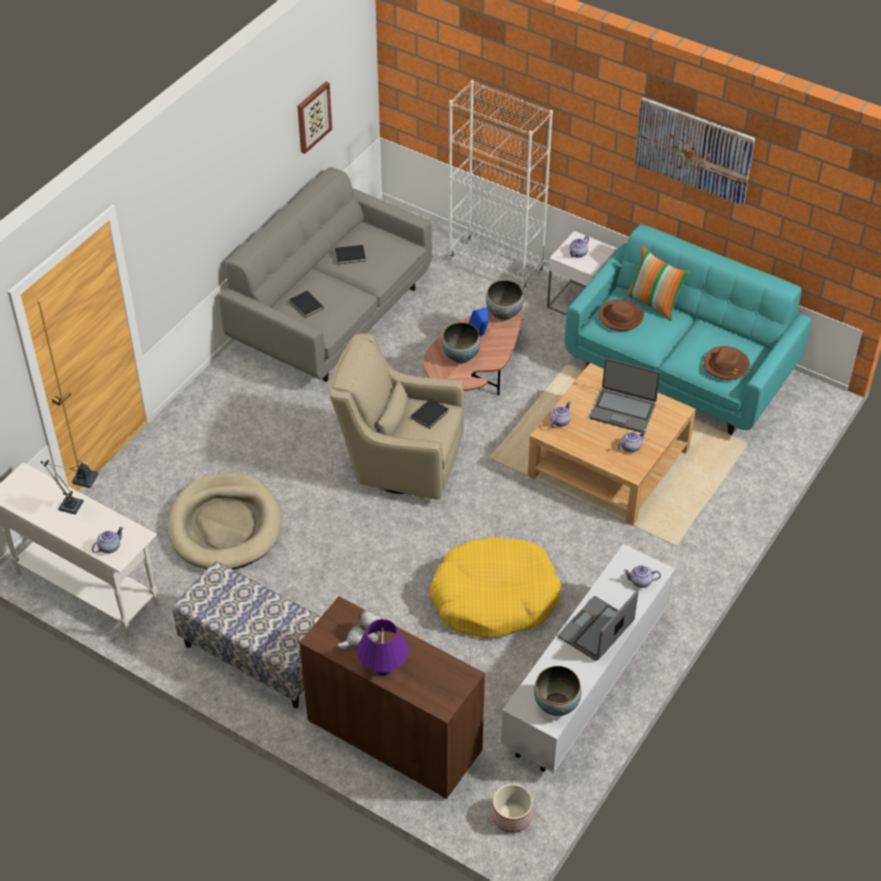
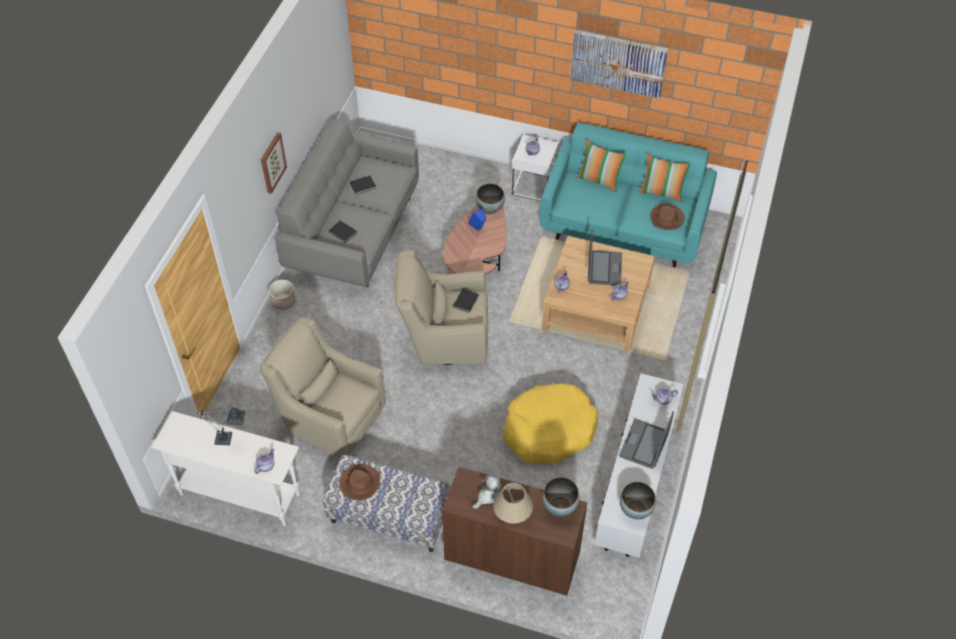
camera: 15 degrees left, 5 degrees up
beige dog bed [168,473,282,570] -> beige armchair [260,317,386,459]
picture [297,82,332,154] -> picture moved to [261,132,287,194]
purple table lamp [357,619,409,676] -> beige table lamp [493,483,533,524]
bowl [442,322,481,364] -> bowl moved to [542,477,580,517]
white bookcase [448,80,553,291] -> none
planter [492,784,533,833] -> planter moved to [269,280,296,310]
laptop [590,358,660,433] -> laptop turned 90 degrees counterclockwise [588,229,622,286]
brown hat [599,299,644,331] -> brown hat moved to [339,464,380,500]
none -> pillow [639,154,691,202]

